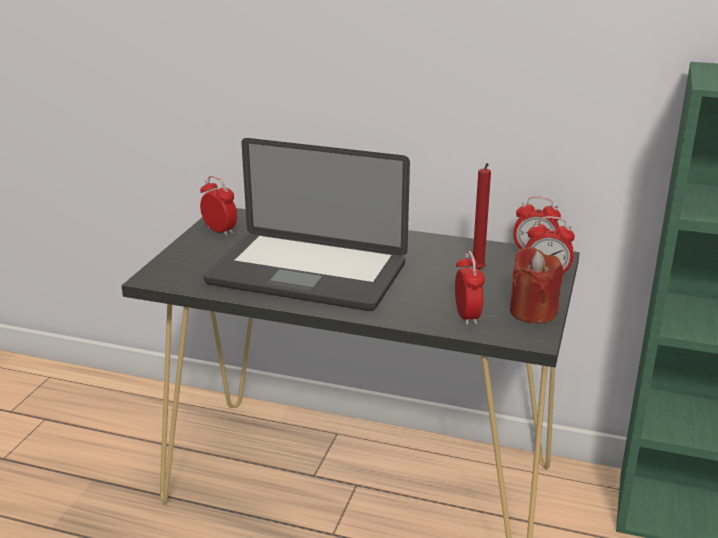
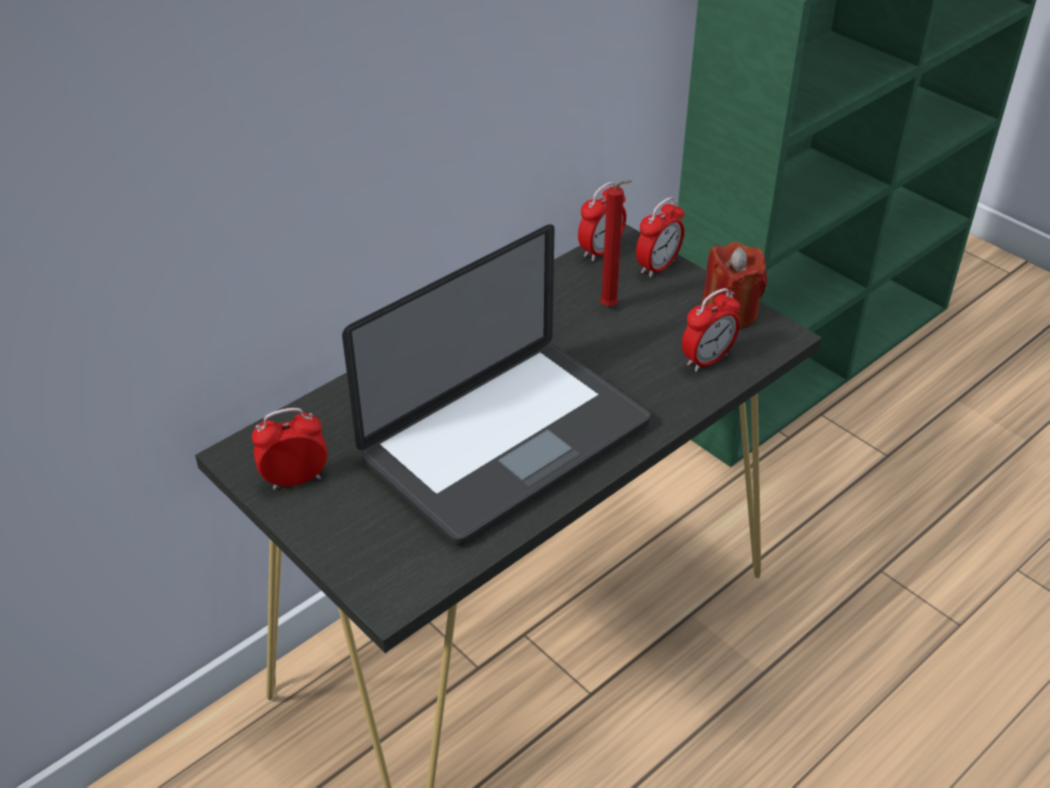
camera: 60 degrees left, 15 degrees up
alarm clock [455,251,485,326] -> alarm clock turned 120 degrees clockwise [682,288,740,372]

